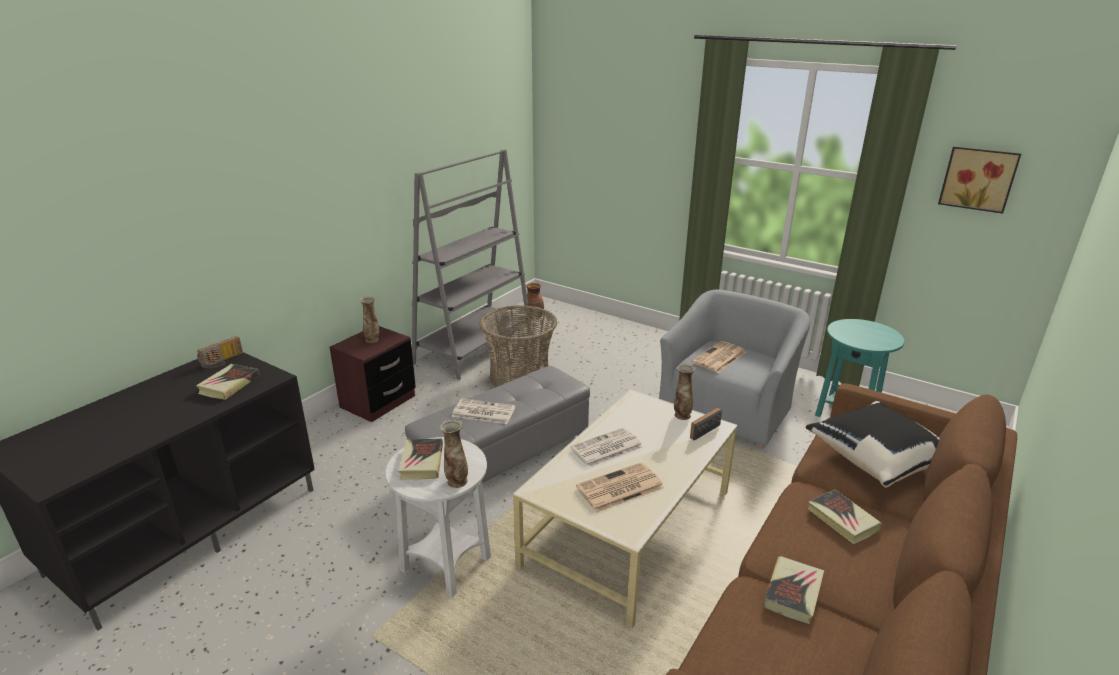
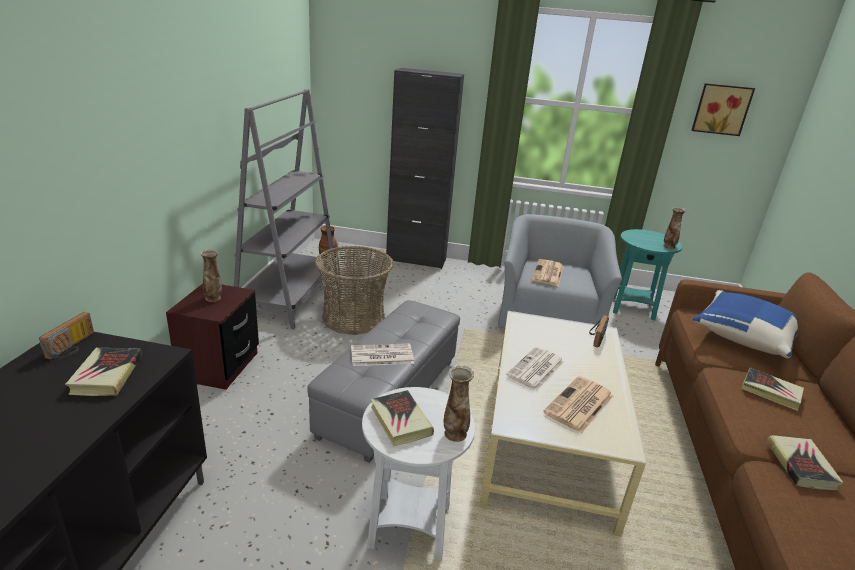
camera: 25 degrees left, 0 degrees up
vase [674,364,695,420] -> vase moved to [663,207,686,249]
black pillow [806,401,939,488] -> blue pillow [692,290,798,358]
none -> black cabinet [386,68,464,269]

